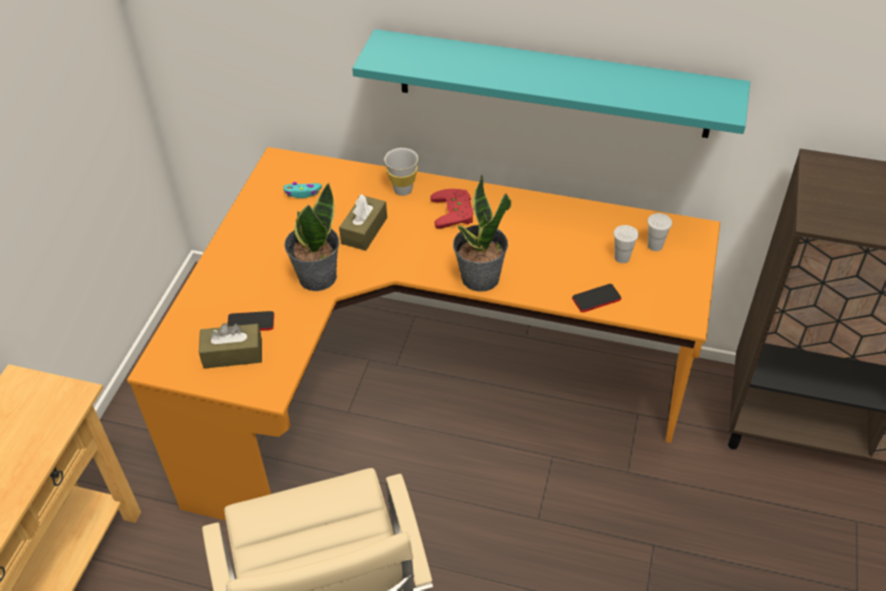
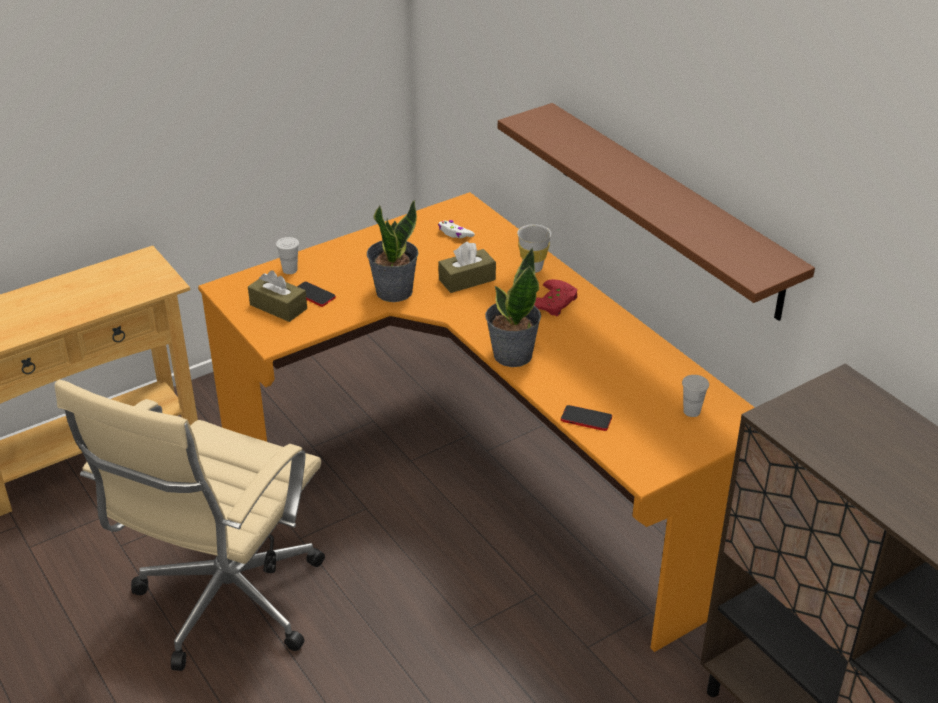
camera: 40 degrees right, 10 degrees down
turquoise game controller [283,182,322,198] -> white game controller [438,220,475,238]
turquoise shelf [352,29,750,138] -> brown shelf [498,103,815,321]
white cup [614,225,639,263] -> white cup moved to [276,237,299,274]

